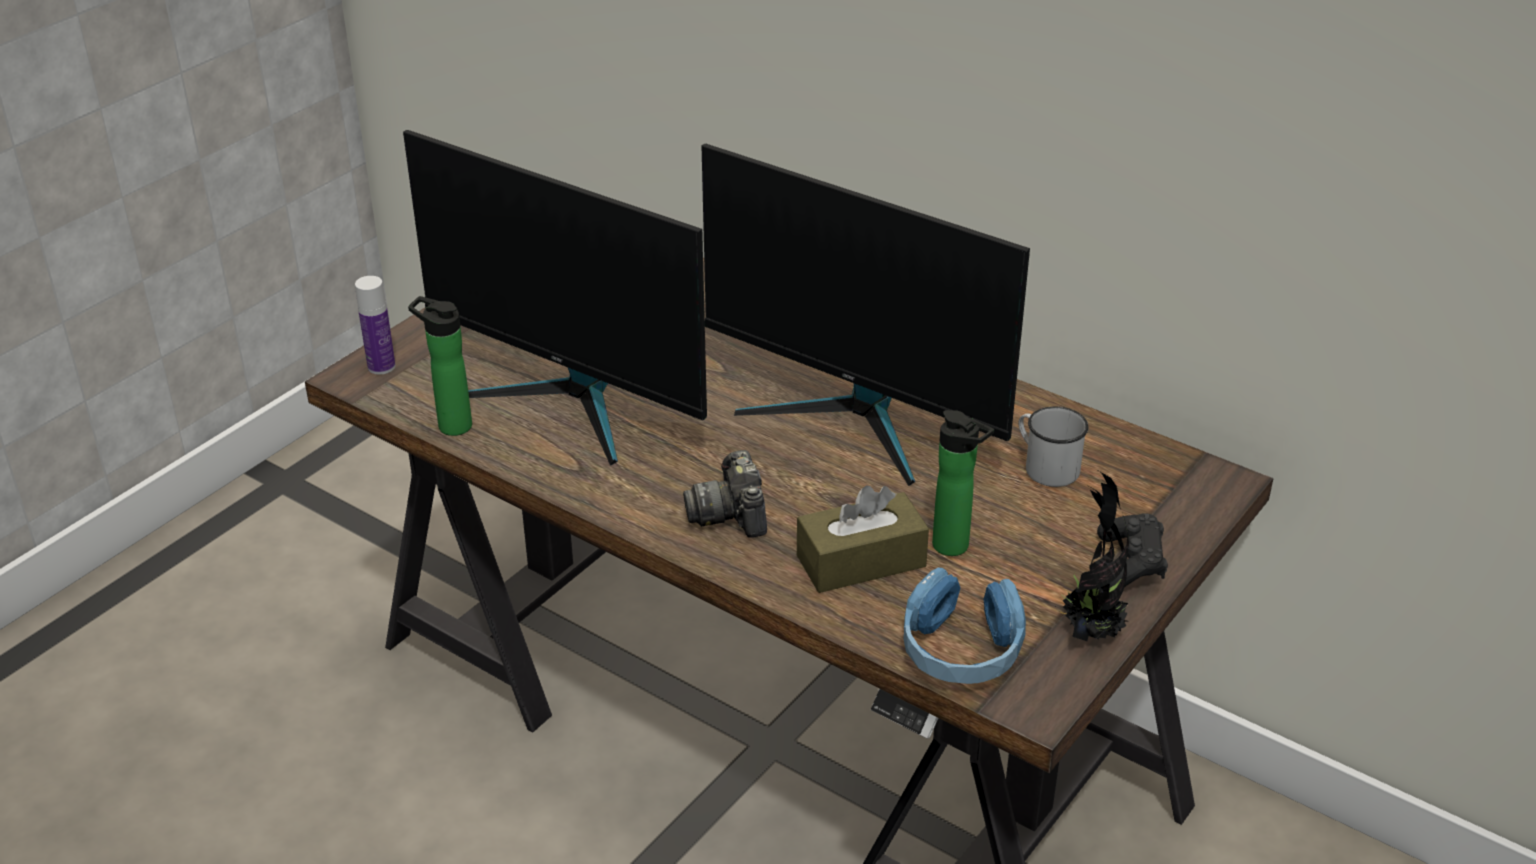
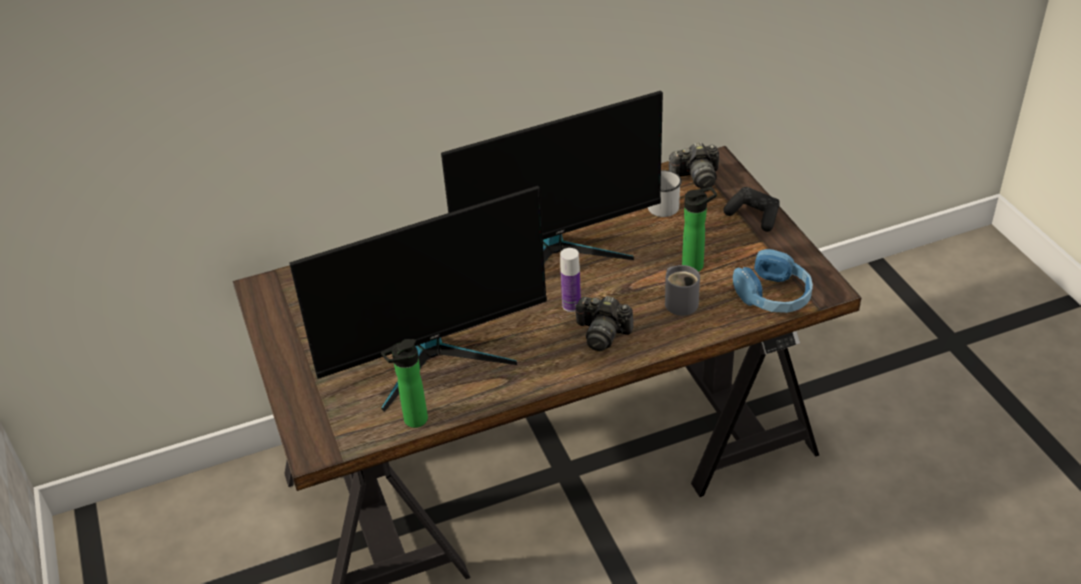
camera: 55 degrees left, 5 degrees up
bottle [355,276,396,375] -> bottle moved to [560,248,581,312]
brown tissue box [797,486,929,593] -> grey mug [665,265,700,316]
potted plant [1055,468,1129,641] -> none
none -> camera [668,142,719,189]

